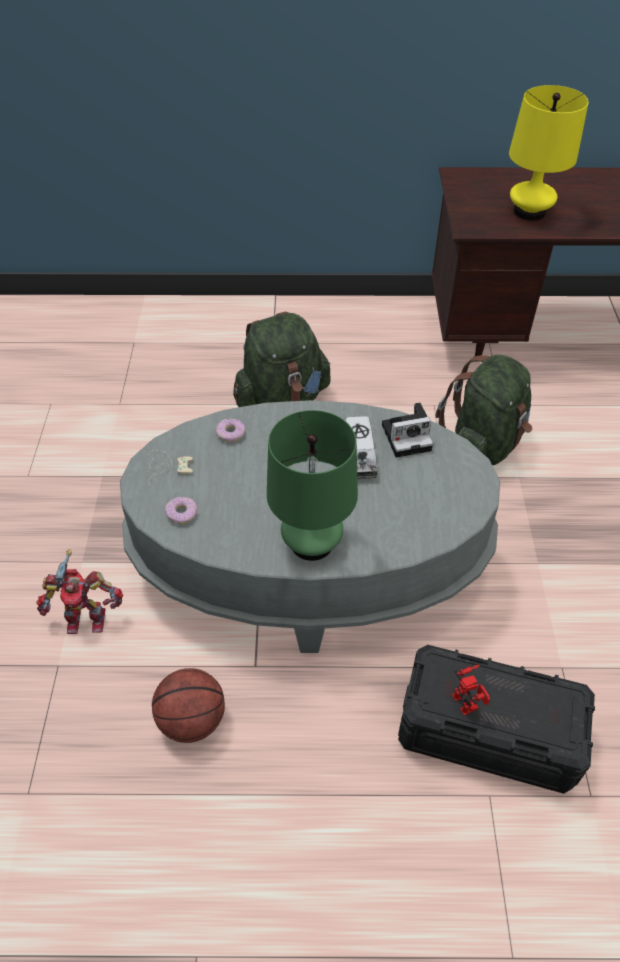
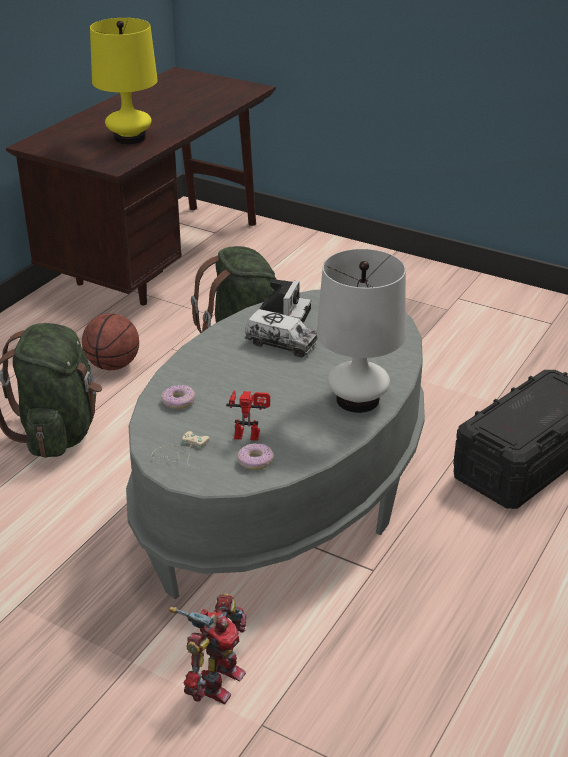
camera: 60 degrees left, 15 degrees down
basketball [152,668,225,743] -> basketball moved to [82,313,139,370]
green table lamp [267,410,358,561] -> white table lamp [317,249,406,413]
toy robot [452,665,490,715] -> toy robot moved to [226,390,270,441]

